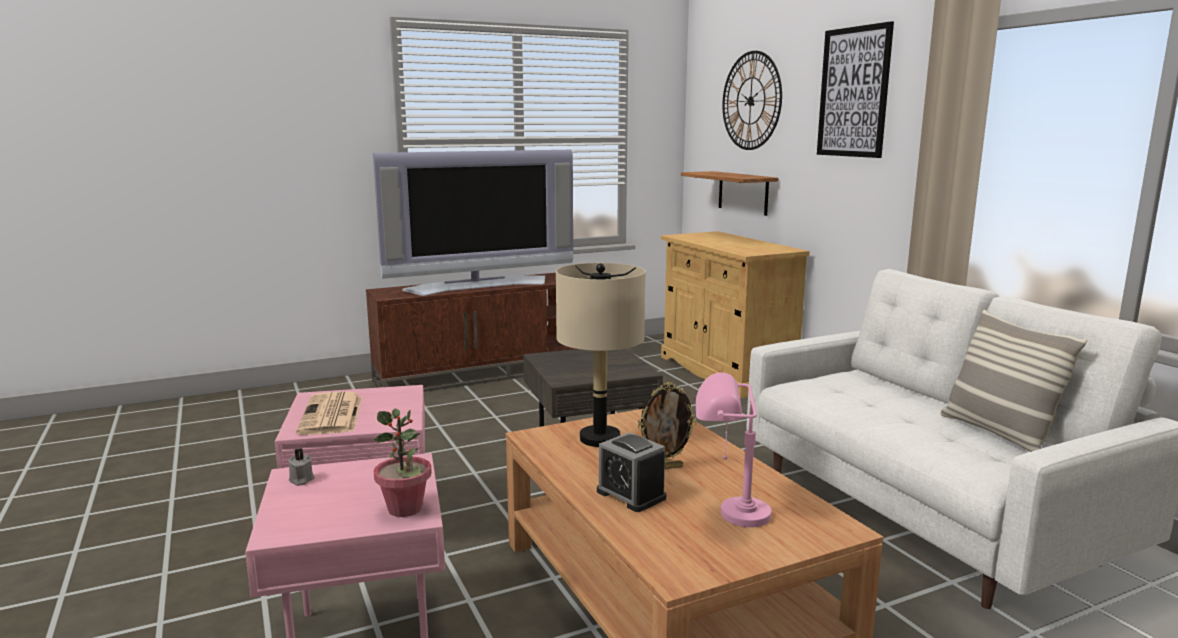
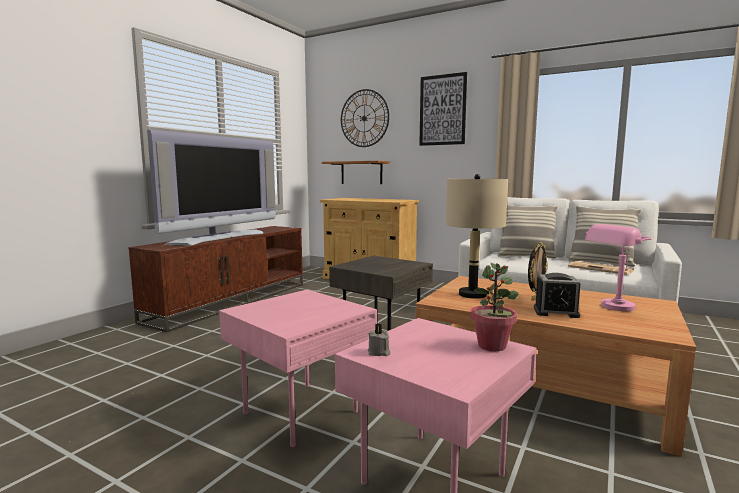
camera: 35 degrees left, 5 degrees down
newspaper [296,392,362,435] -> newspaper moved to [568,261,634,275]
none -> pillow [497,205,558,258]

